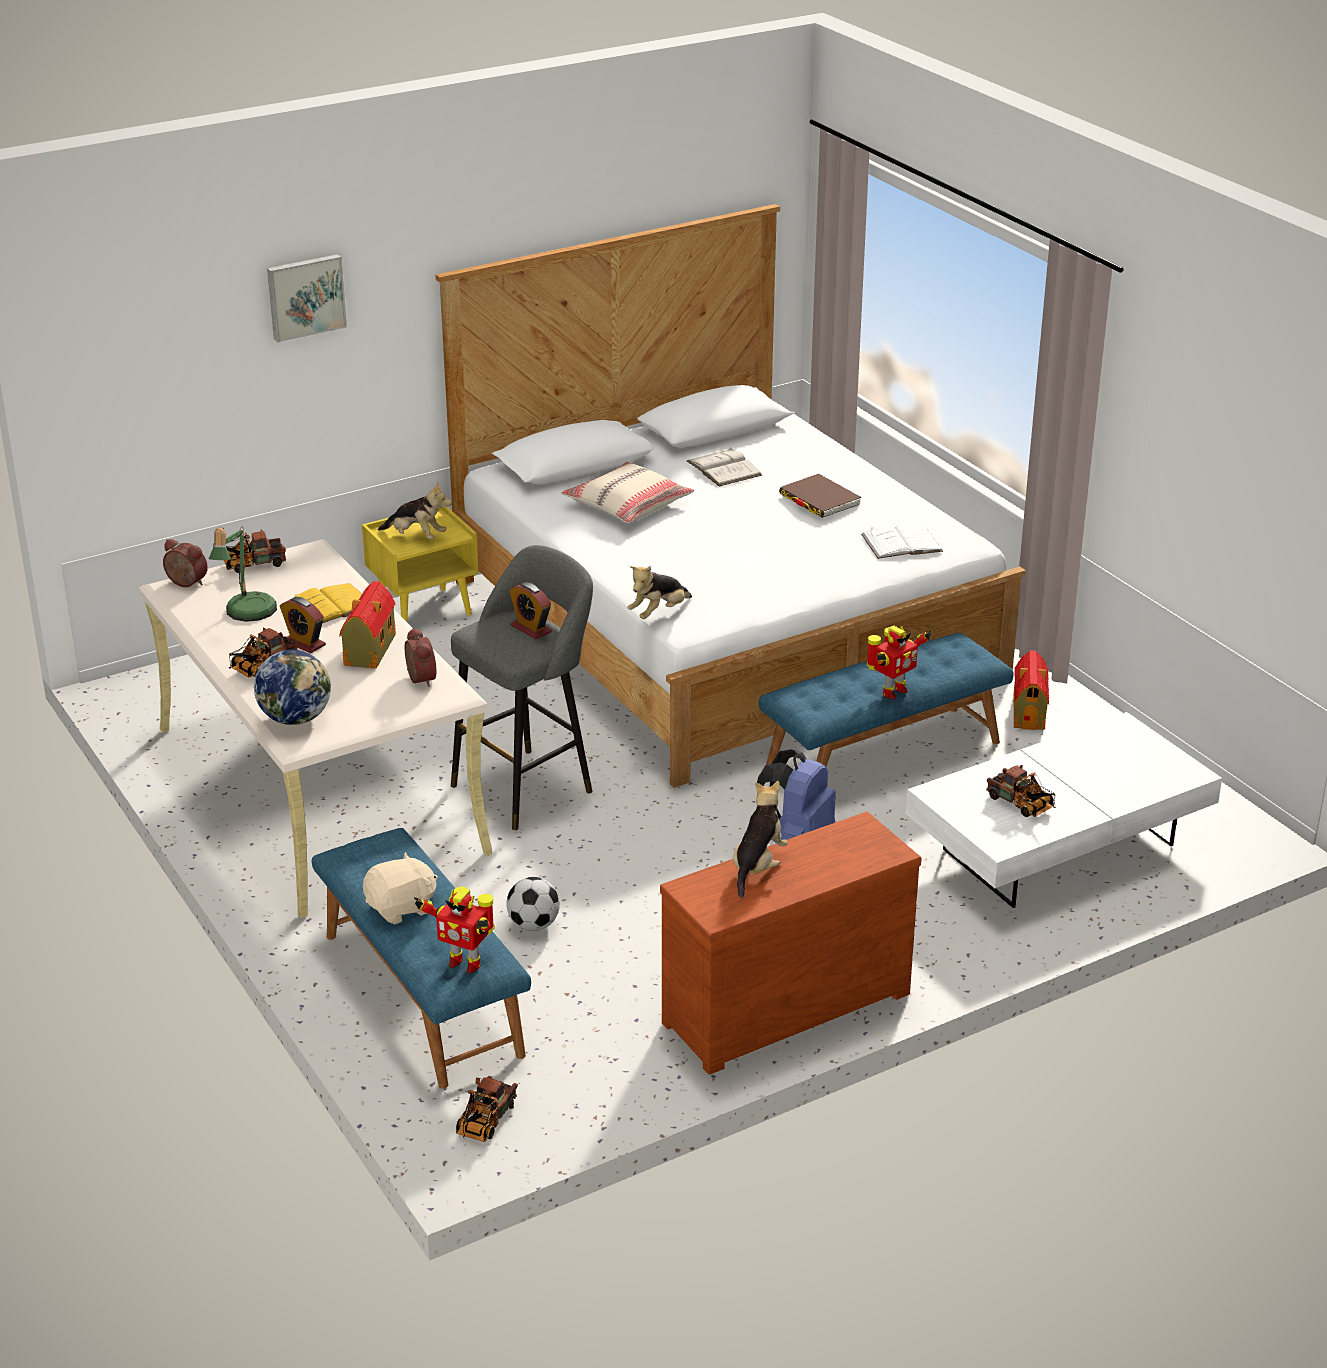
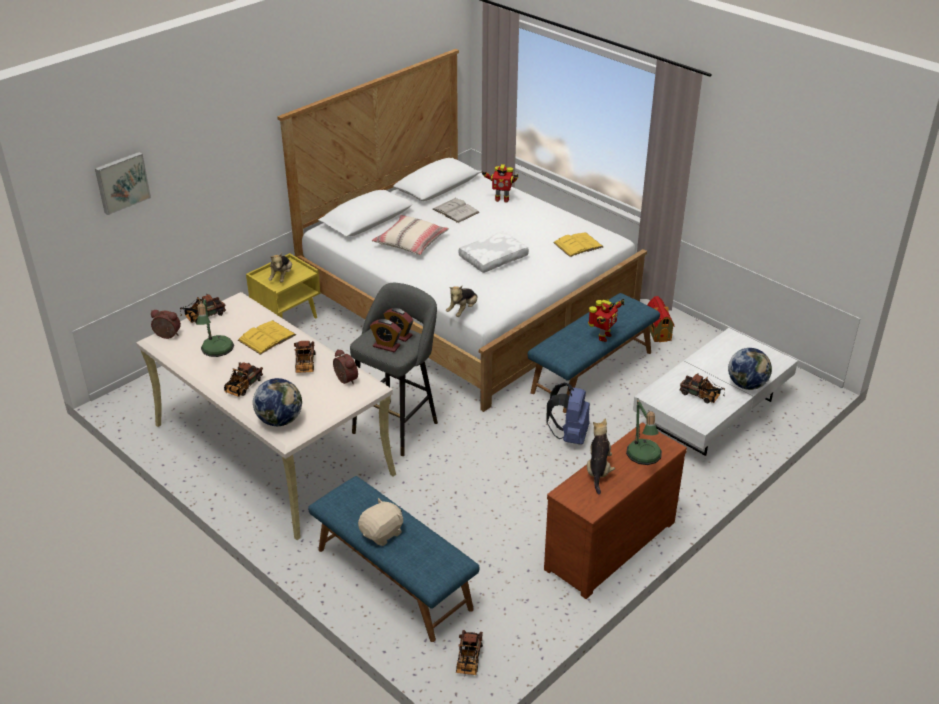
camera: 15 degrees left, 5 degrees up
picture [267,254,347,342] -> picture moved to [95,152,151,215]
alarm clock [280,597,326,653] -> alarm clock moved to [370,319,401,352]
toy house [339,581,396,669] -> toy truck [294,341,316,373]
plush toy [378,482,452,539] -> plush toy turned 90 degrees clockwise [268,253,292,283]
toy robot [414,886,495,973] -> toy robot moved to [481,164,518,203]
football [507,877,560,931] -> none
brown book [779,474,861,518] -> none
white book [861,524,943,559] -> yellow book [553,232,603,257]
none -> white pillow [458,231,529,273]
none -> table lamp [626,399,662,465]
none -> globe [728,348,772,390]

